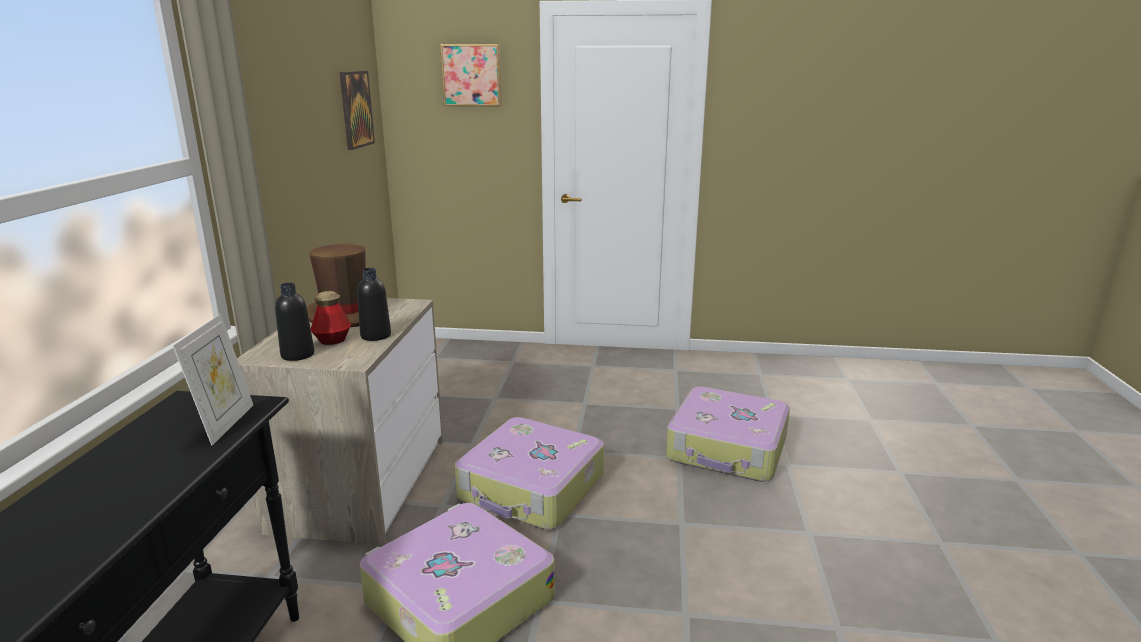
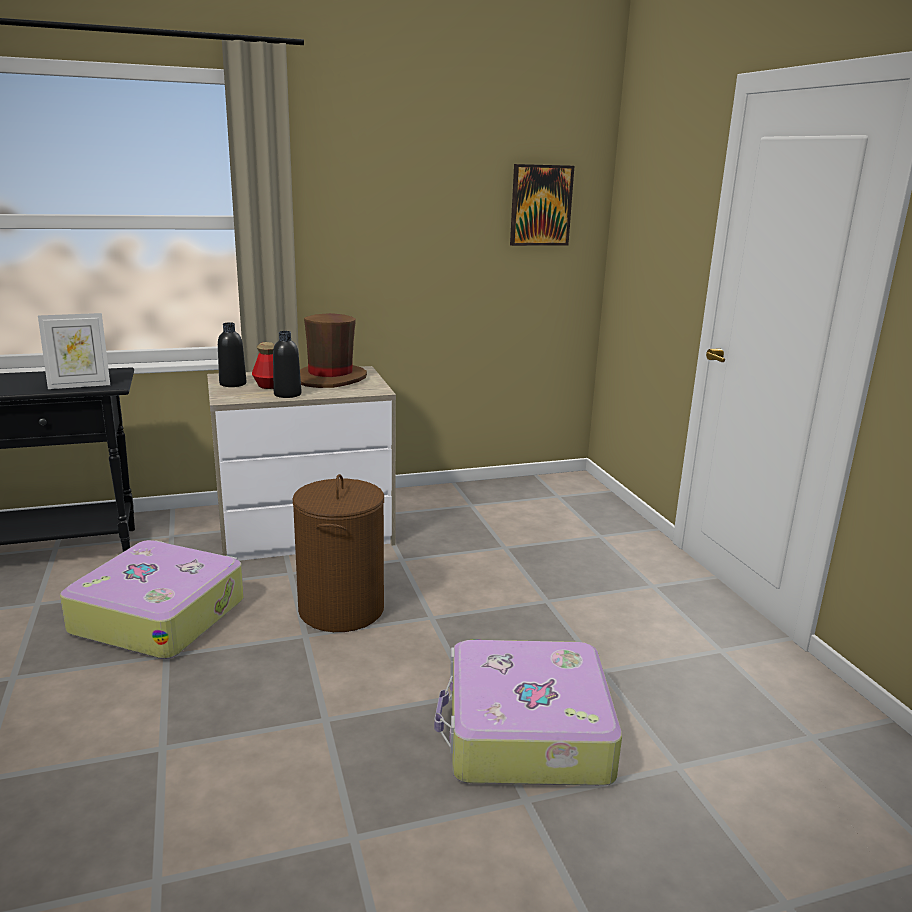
camera: 65 degrees right, 0 degrees up
picture [440,44,502,107] -> none
suitcase [455,417,604,530] -> brown laundry basket [292,474,384,632]

